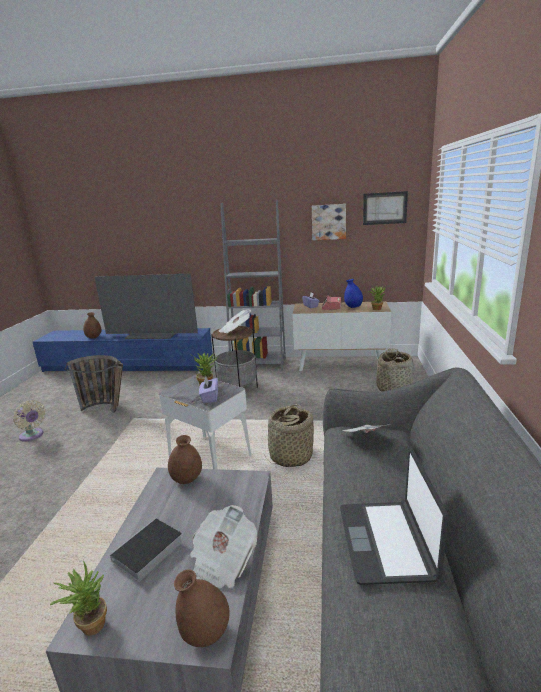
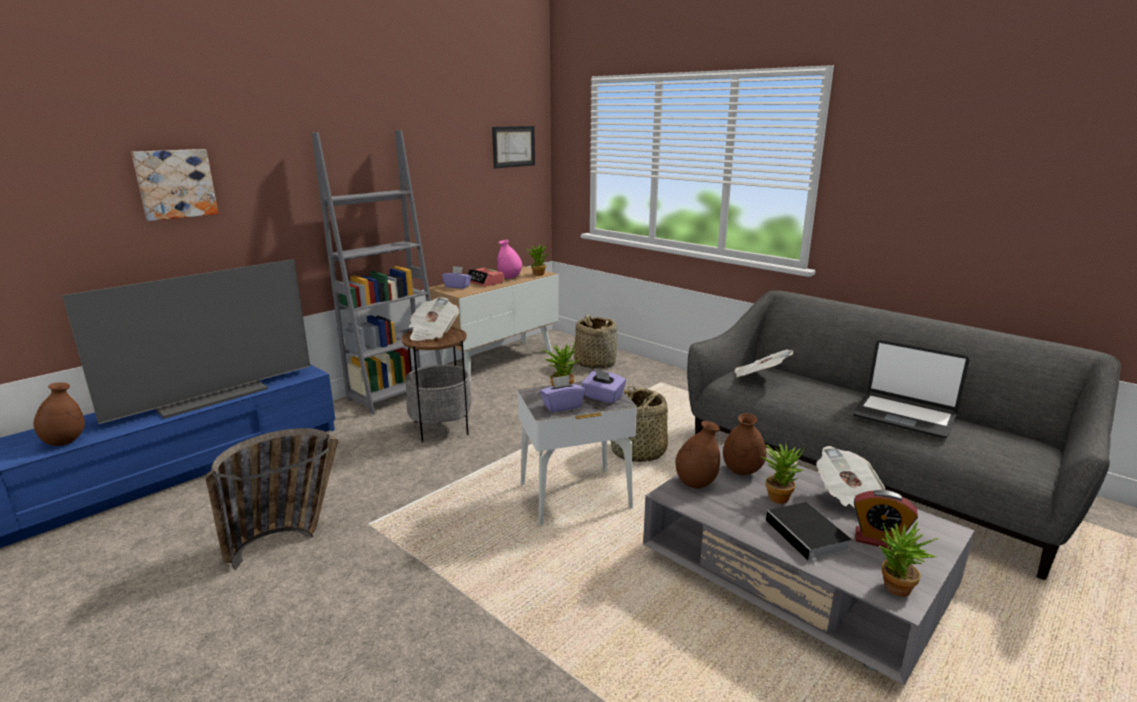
camera: 55 degrees left, 0 degrees up
beige fan [13,400,45,442] -> none
brown vase [174,569,230,647] -> brown vase moved to [723,413,767,475]
picture [312,204,346,240] -> picture moved to [131,149,218,221]
blue vase [344,279,363,308] -> pink vase [497,240,522,279]
none -> purple tissue box [540,375,585,412]
none -> potted plant [760,444,805,504]
none -> alarm clock [854,490,918,550]

